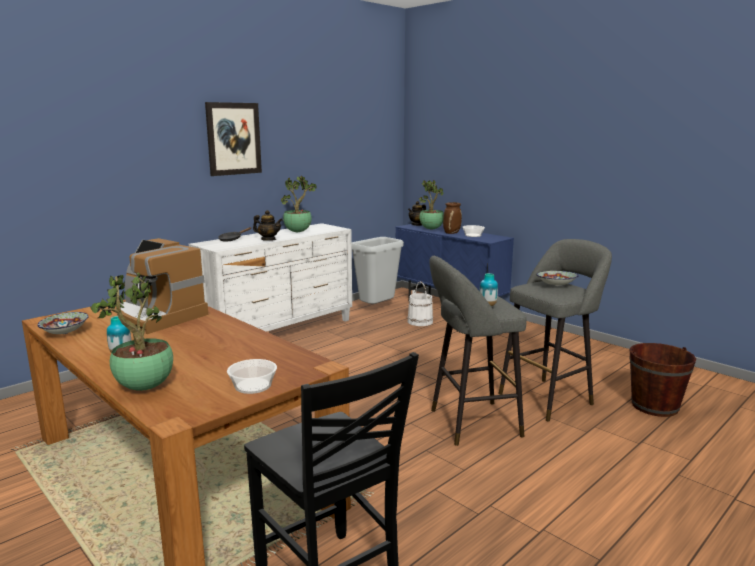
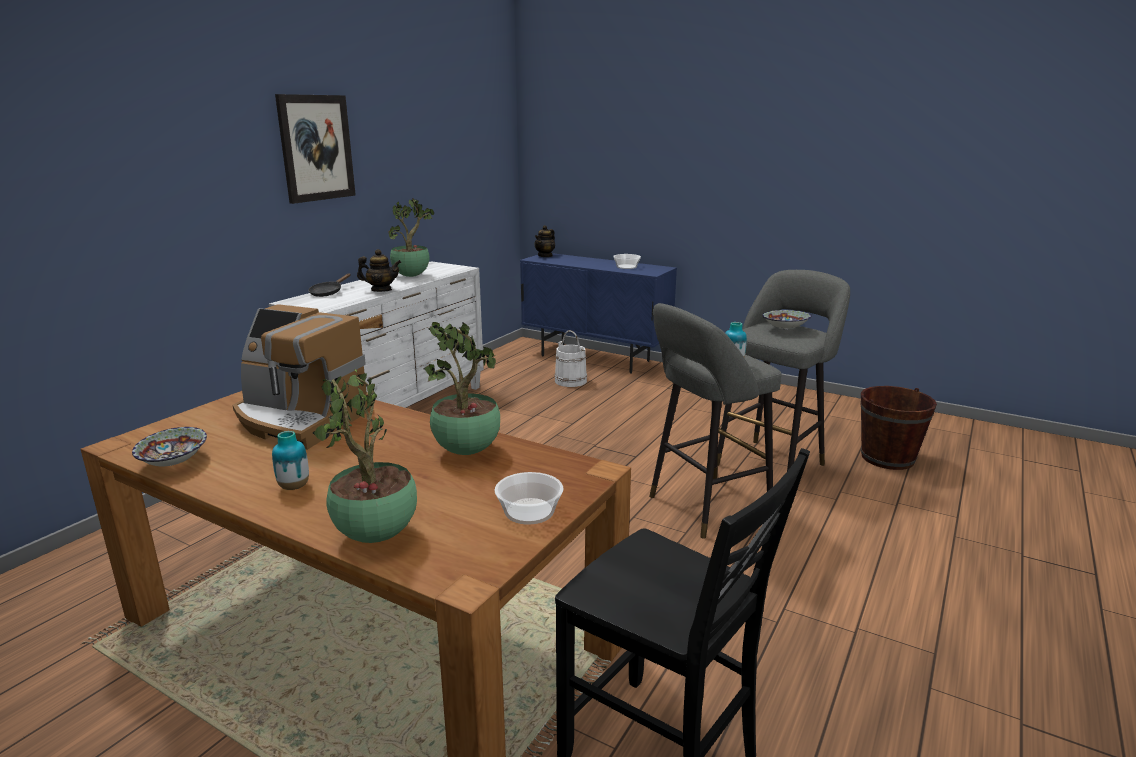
camera: 15 degrees left, 5 degrees up
grey trash can [352,237,404,304] -> none
potted plant [419,180,444,230] -> potted plant moved to [424,322,500,455]
brown vase [443,202,462,234] -> none

